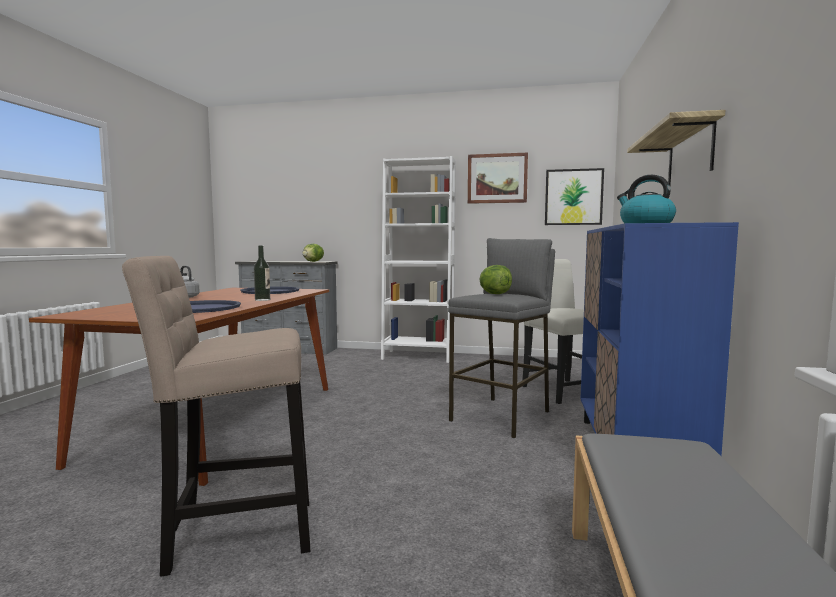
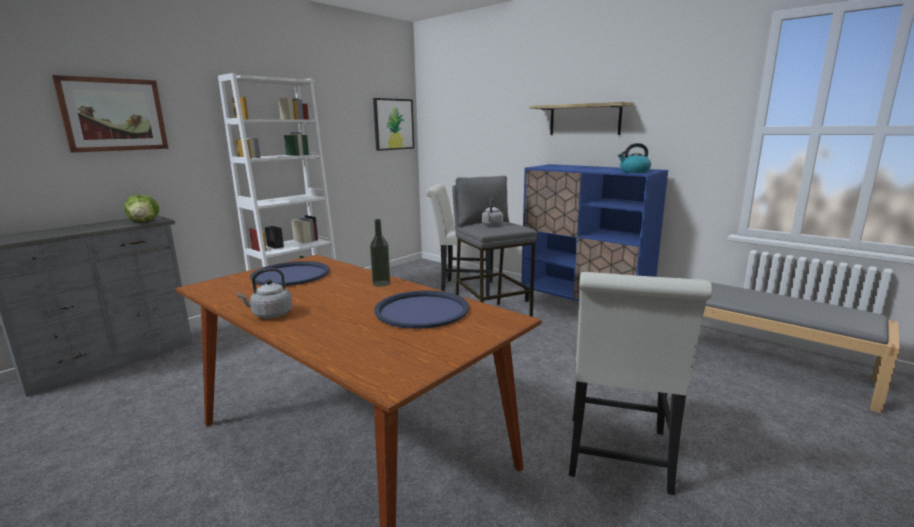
camera: 60 degrees left, 10 degrees up
beige stool [122,256,310,577] -> white chair [569,272,712,495]
picture [468,153,528,204] -> picture moved to [52,75,169,153]
lettuce [479,265,512,294] -> grey kettle [482,198,503,226]

